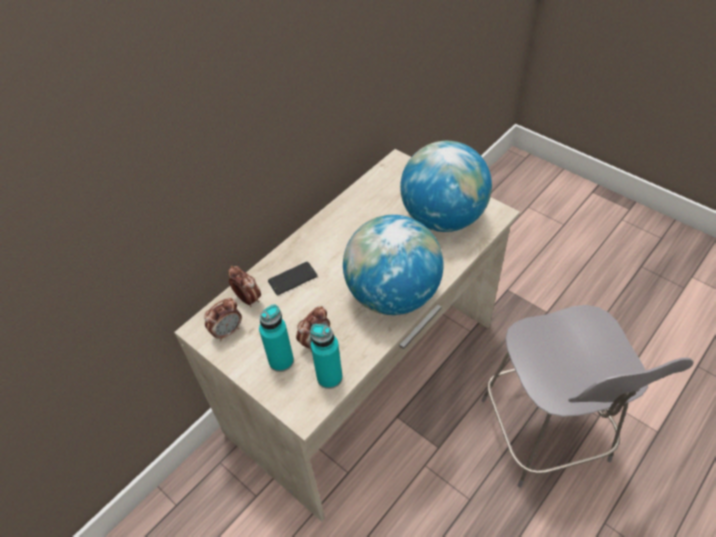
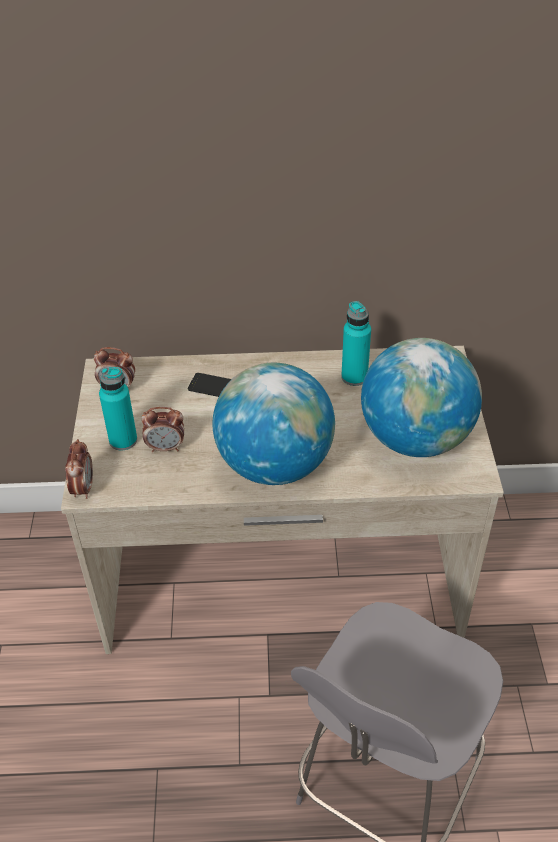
camera: 45 degrees right, 5 degrees down
alarm clock [228,266,261,307] -> alarm clock moved to [65,439,93,499]
turquoise bottle [310,324,343,389] -> turquoise bottle moved to [341,301,371,386]

